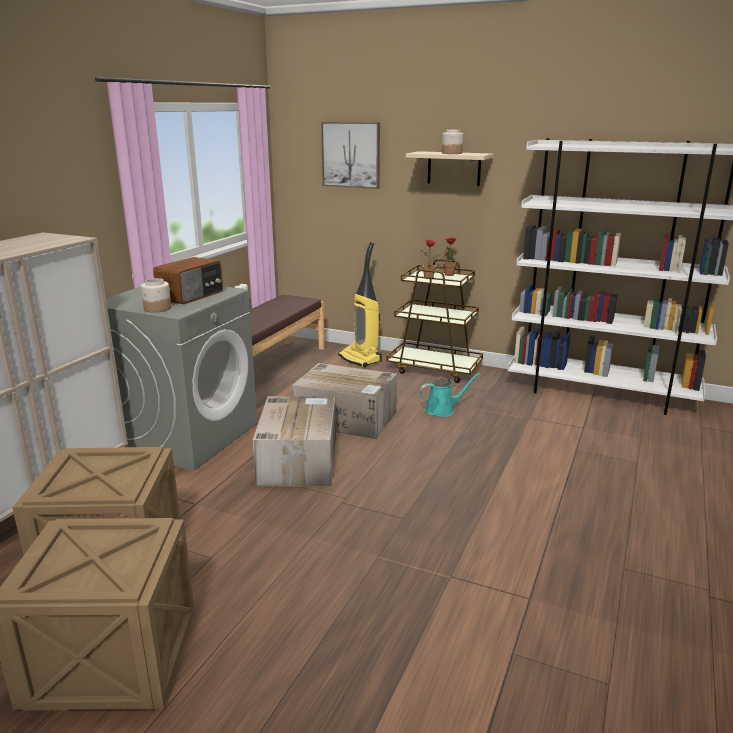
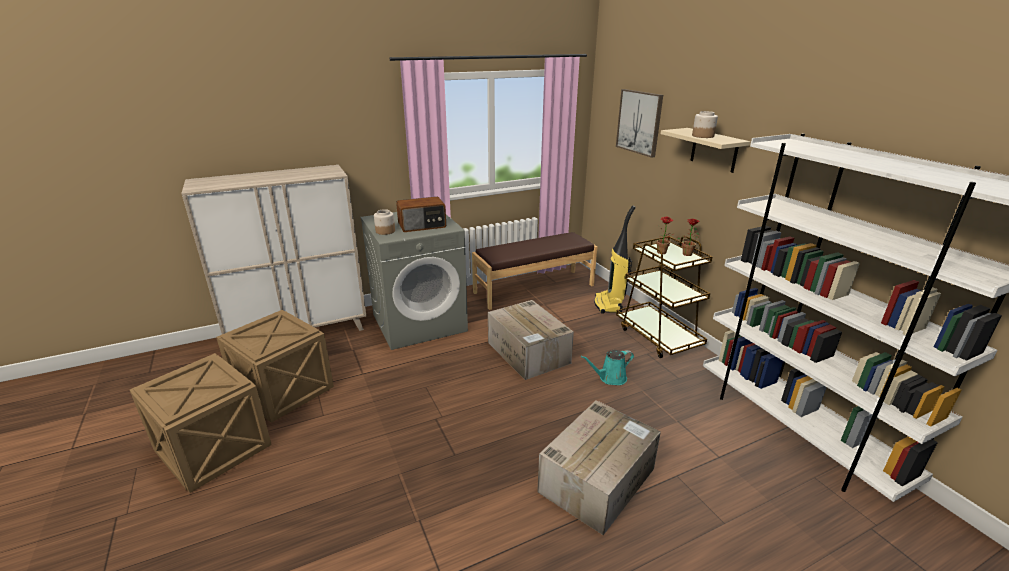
camera: 40 degrees right, 5 degrees up
cardboard box [252,396,336,486] -> cardboard box moved to [537,400,661,535]
turquoise watering can [419,373,480,417] -> turquoise watering can turned 135 degrees clockwise [581,350,634,385]

